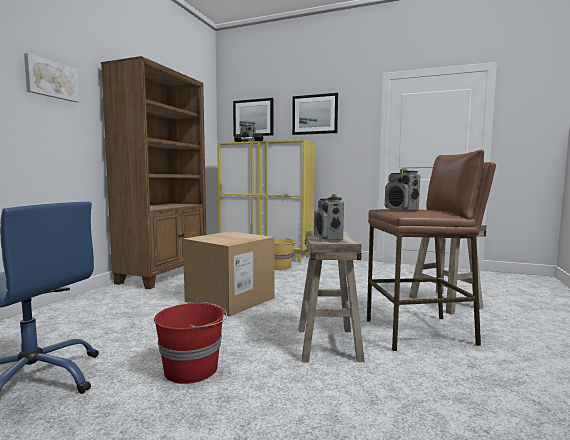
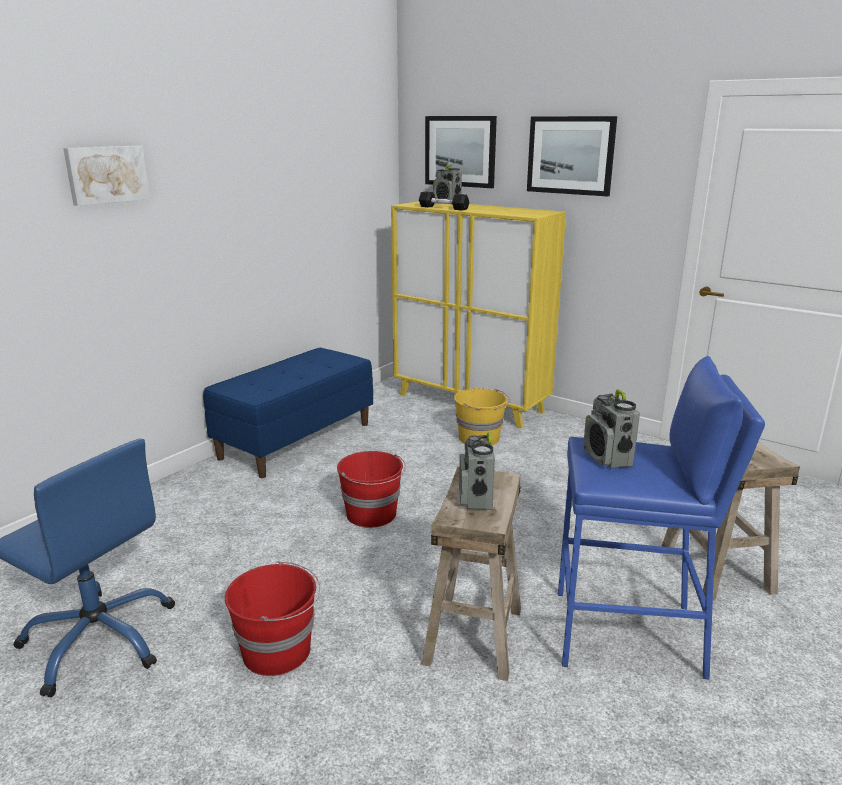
camera: 15 degrees right, 15 degrees up
brown bookcase [101,56,206,289] -> blue bench [203,348,373,478]
cardboard box [183,231,275,317] -> red bucket [337,451,406,528]
brown stool [367,150,496,351] -> blue stool [558,356,765,680]

